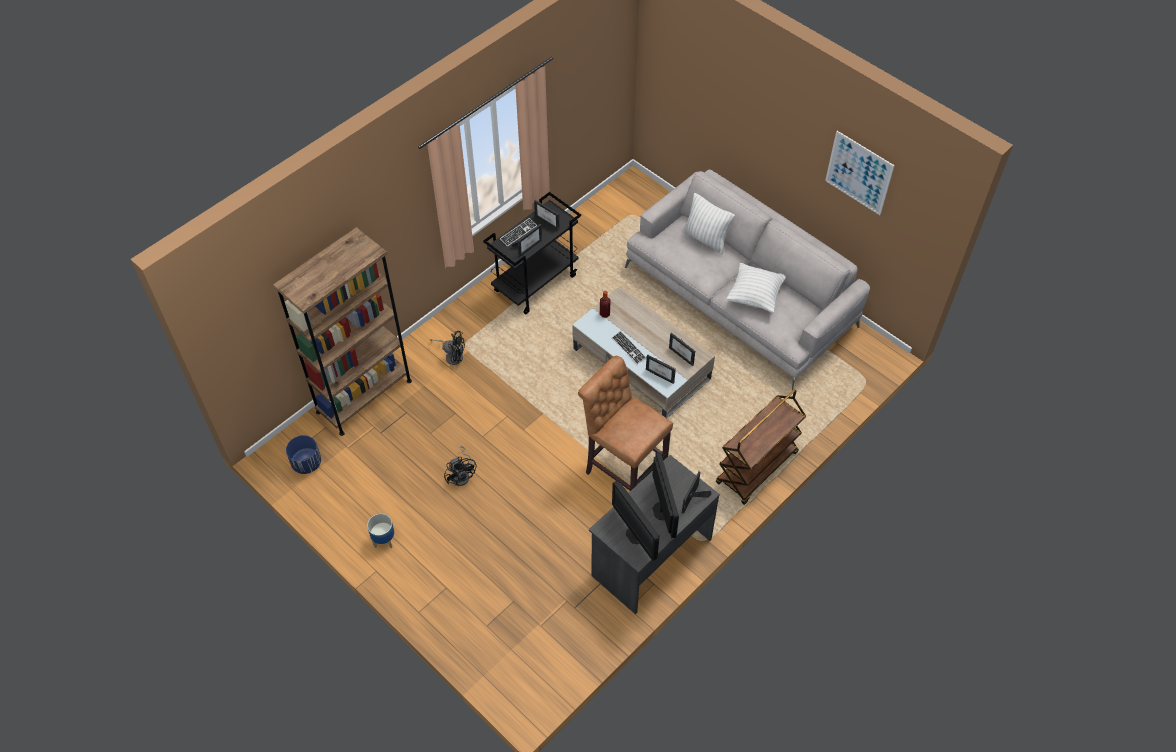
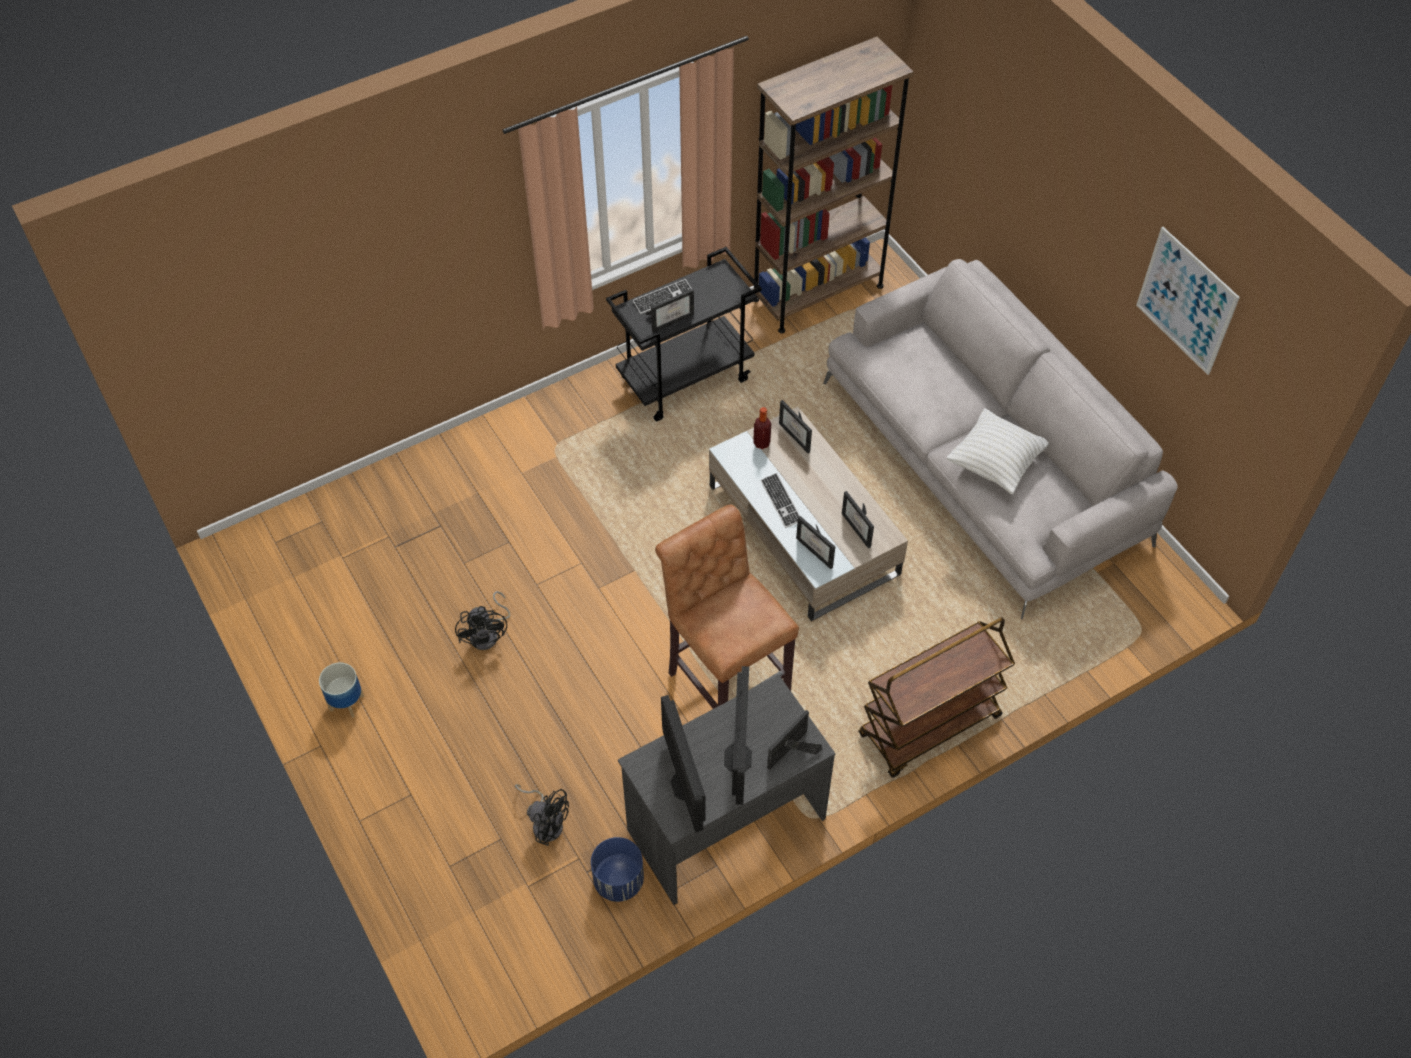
camera: 15 degrees right, 0 degrees up
brown bookcase [273,227,412,436] -> brown bookcase moved to [753,37,914,333]
blue planter [286,435,321,474] -> blue planter moved to [591,837,644,902]
black fan [430,331,465,365] -> black fan moved to [515,784,569,846]
picture frame [534,200,560,231] -> picture frame moved to [779,400,812,453]
white pillow [682,193,735,254] -> none

